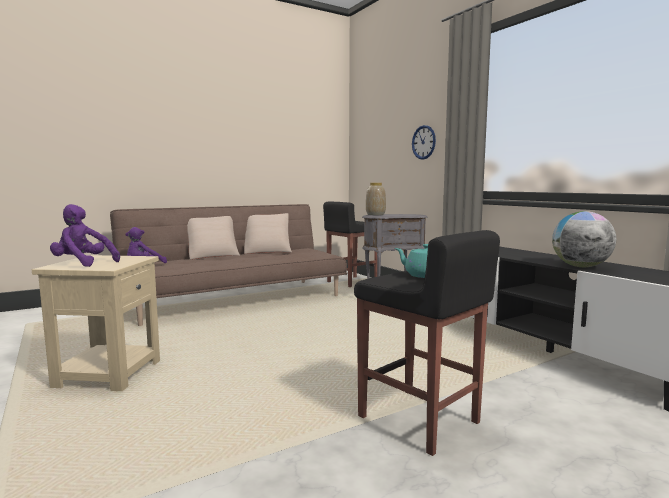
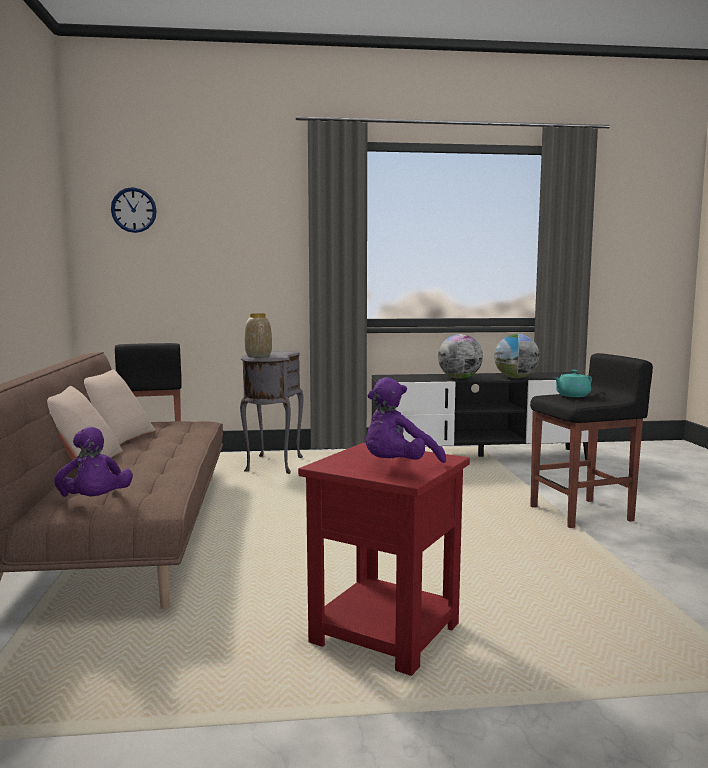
camera: 65 degrees left, 0 degrees up
beige side table [32,255,160,391] -> red side table [298,443,470,676]
wall clock [412,125,436,160] -> wall clock moved to [111,187,157,233]
none -> globe [438,334,483,379]

